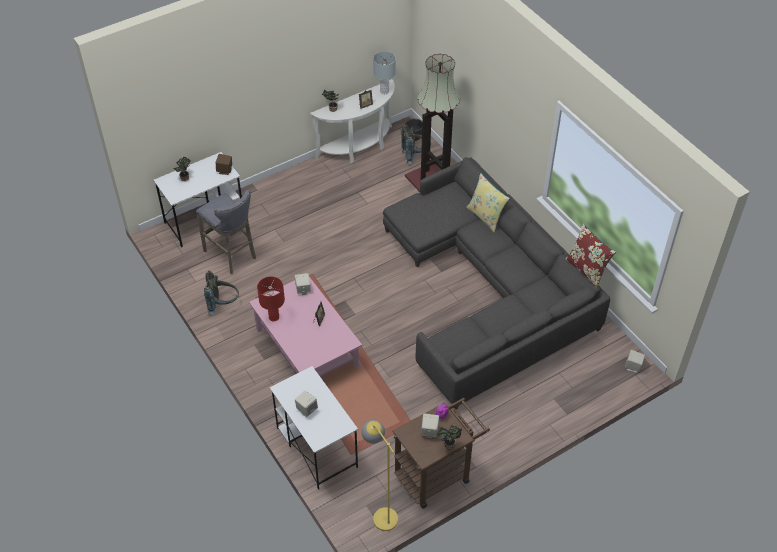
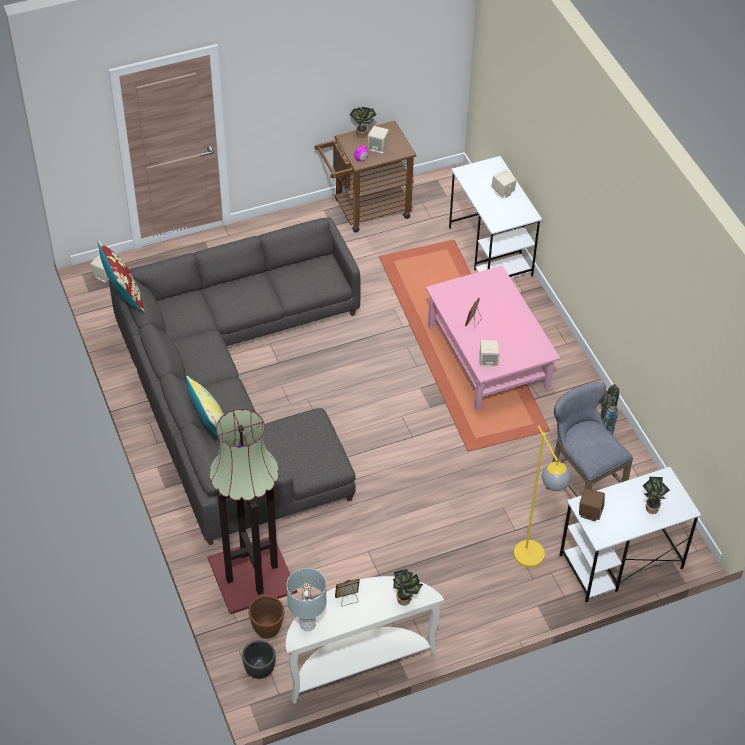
camera: 170 degrees left, 0 degrees up
red table lamp [257,276,285,321] -> none
yellow floor lamp [362,420,398,531] -> yellow floor lamp moved to [514,426,571,567]
grey backpack [401,124,431,164] -> brown planter [248,595,284,639]

